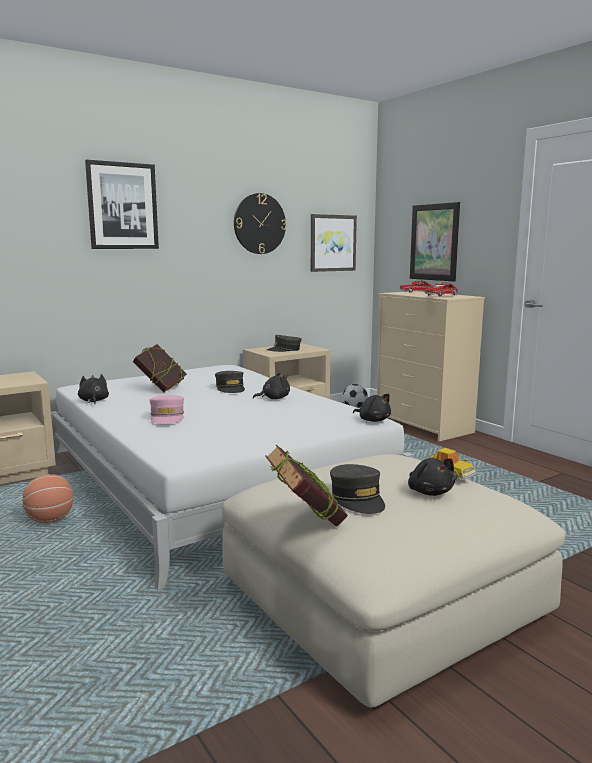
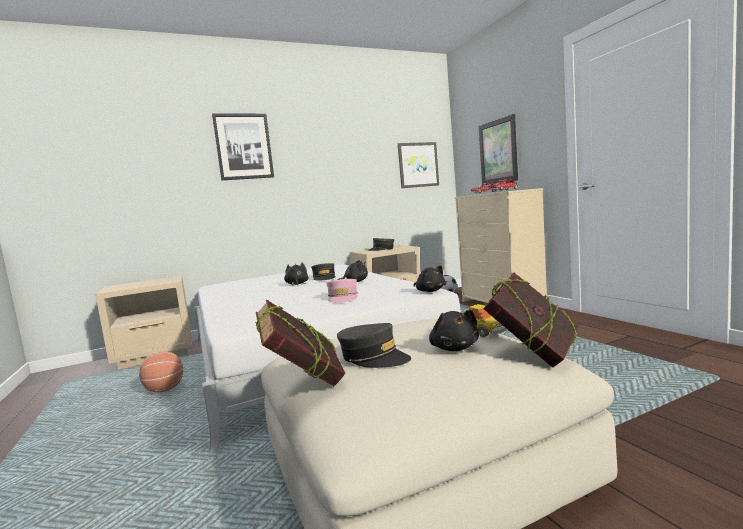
camera: 10 degrees right, 5 degrees down
black plush toy [78,374,109,404] -> black plush toy moved to [284,263,309,285]
book [133,344,187,393] -> book moved to [483,273,579,368]
pink cap [149,395,184,424] -> pink cap moved to [326,279,358,303]
wall clock [234,193,287,254] -> none
grey cap [330,464,385,514] -> grey cap turned 45 degrees counterclockwise [337,323,411,368]

